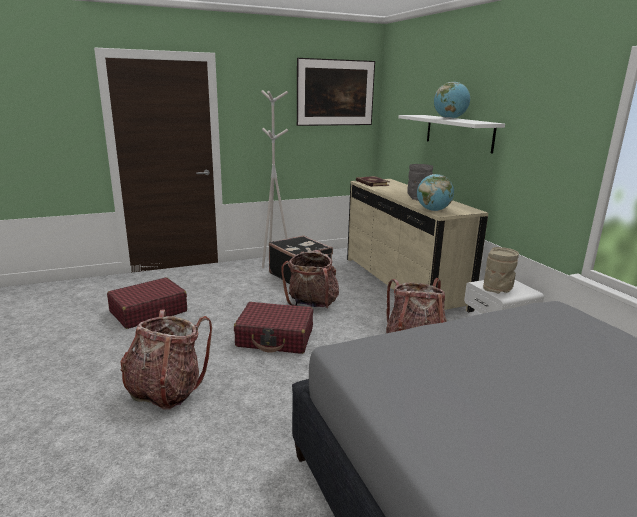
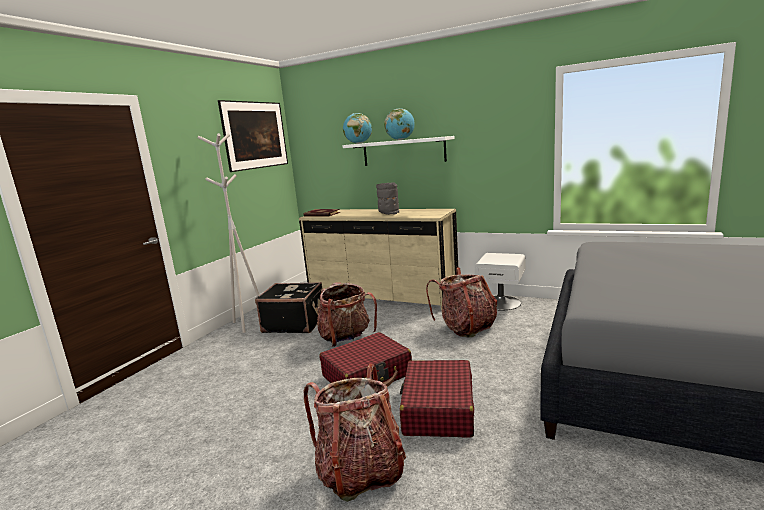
camera: 40 degrees left, 5 degrees down
red suitcase [107,277,187,329] -> red suitcase moved to [399,360,474,437]
globe [417,174,454,211] -> globe moved to [343,113,372,144]
beige vase [483,247,519,294] -> none

